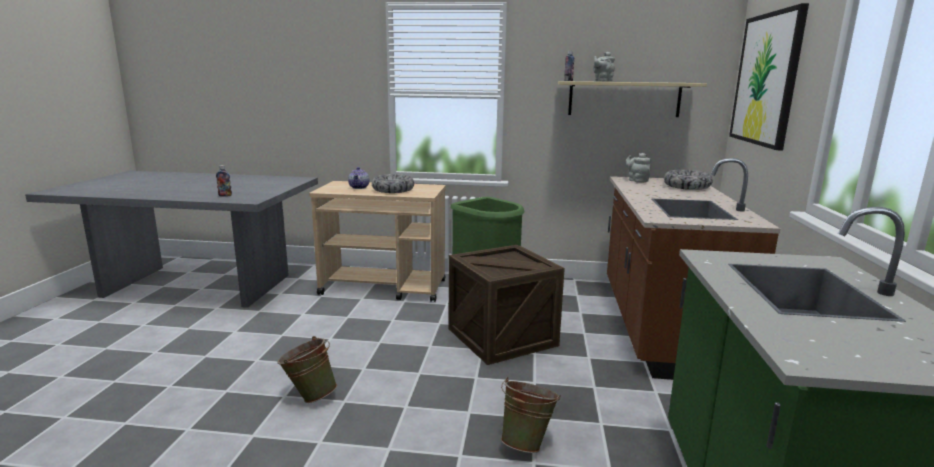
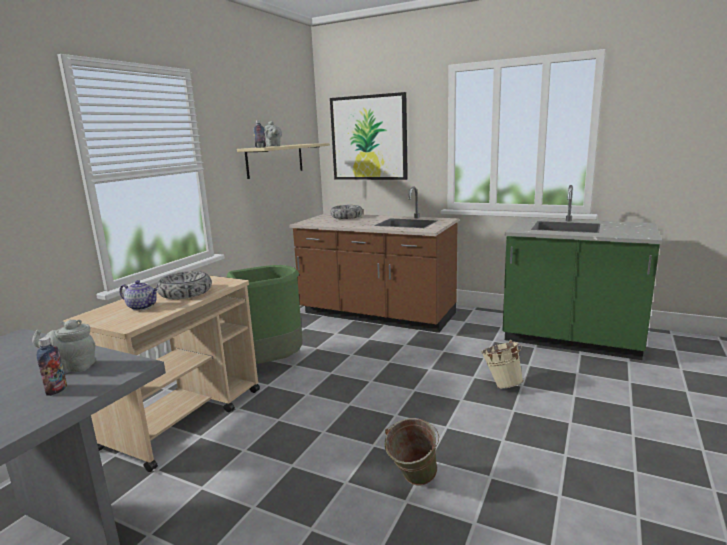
camera: 70 degrees left, 0 degrees up
crate [449,245,565,365] -> none
green bucket [501,377,561,453] -> beige bucket [481,340,524,388]
grey teapot [626,153,651,183] -> grey teapot moved to [32,320,95,374]

